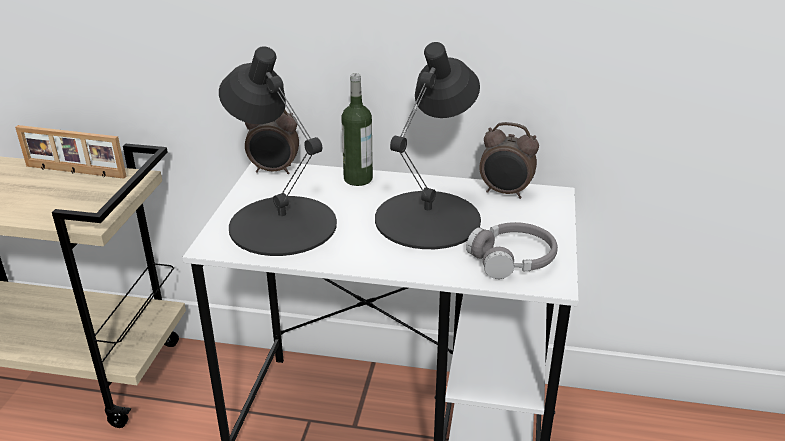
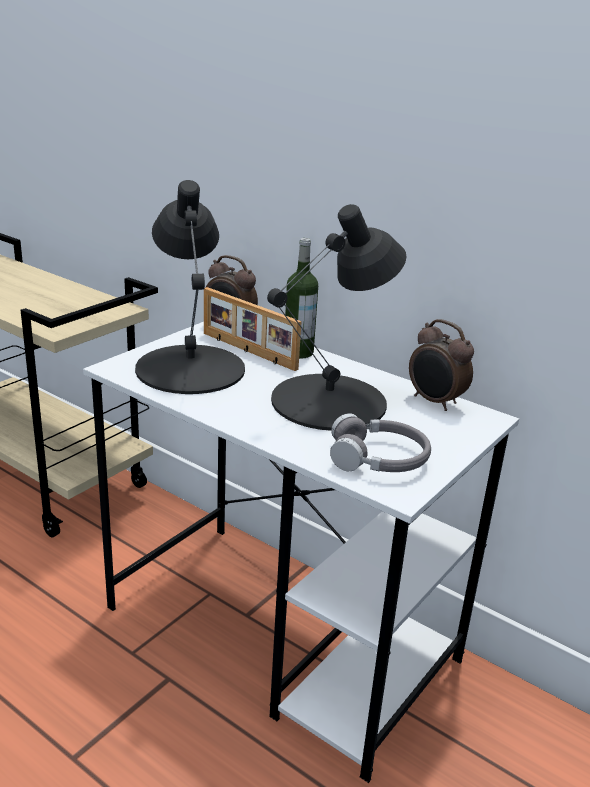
camera: 25 degrees right, 5 degrees down
picture frame [15,125,126,179] -> picture frame moved to [204,287,302,371]

